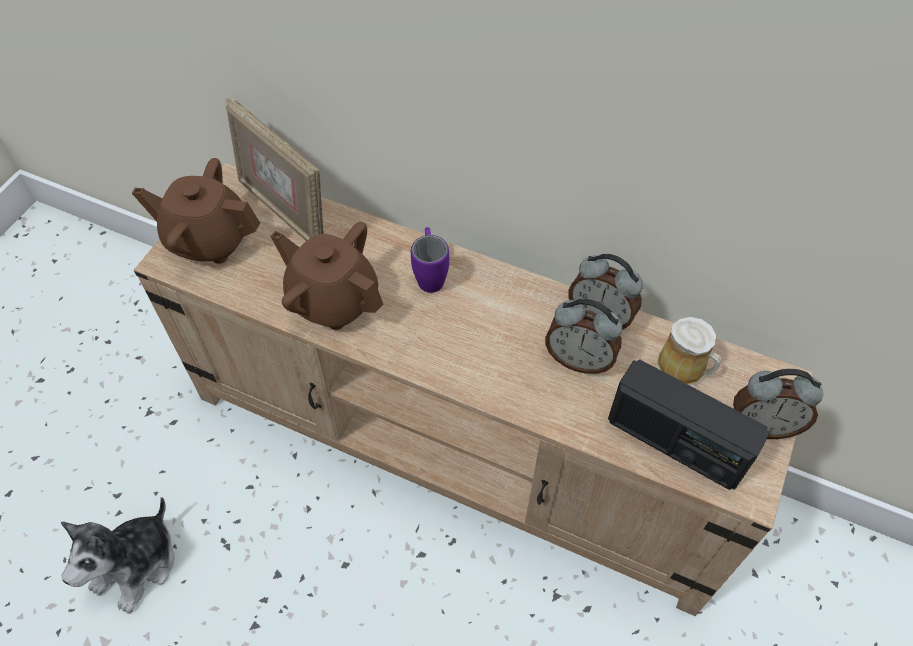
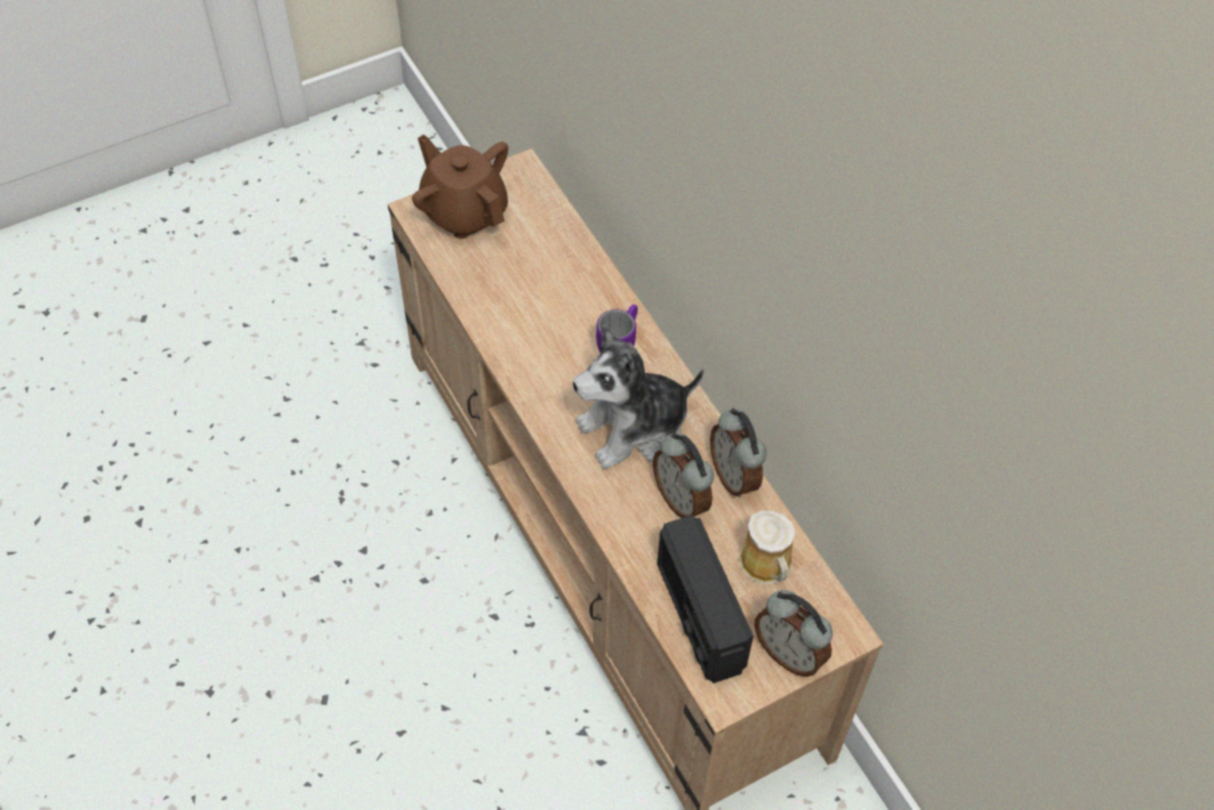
camera: 35 degrees right, 0 degrees up
plush toy [61,497,174,614] -> plush toy moved to [573,325,704,469]
picture frame [226,98,324,241] -> none
brown teapot [271,222,383,330] -> none

